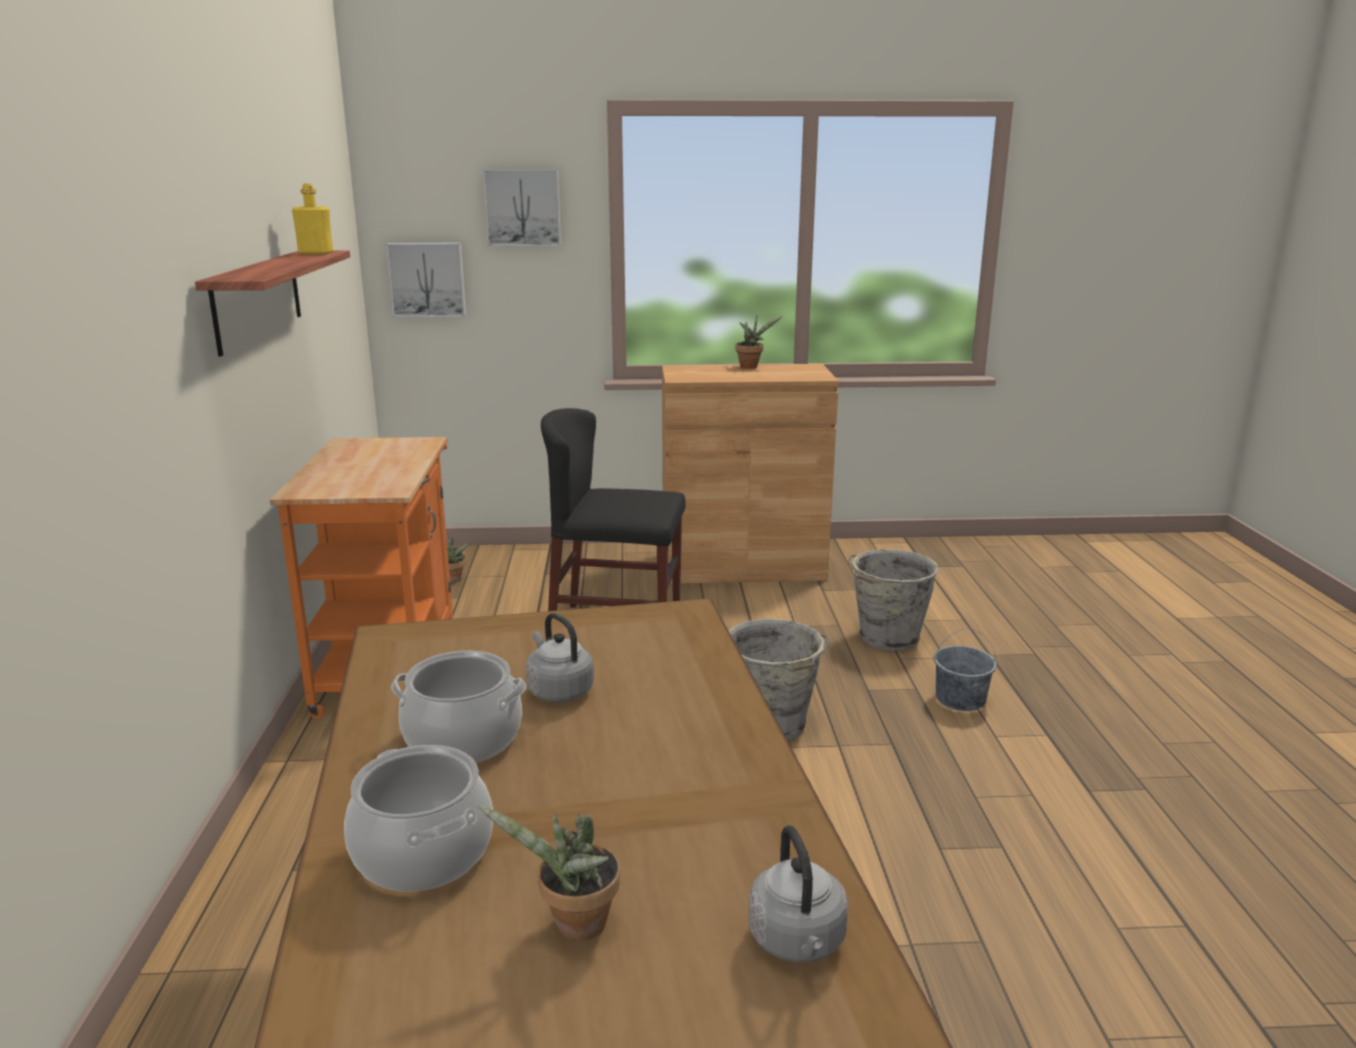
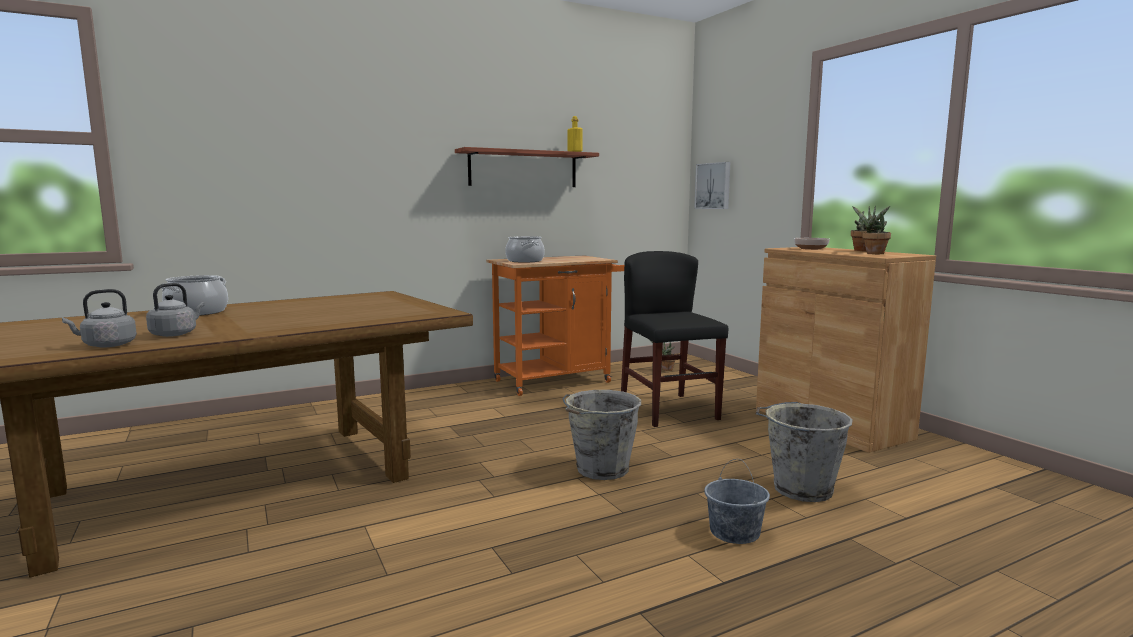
camera: 65 degrees right, 10 degrees down
cooking pot [391,651,526,763] -> cooking pot moved to [505,236,545,262]
potted plant [478,805,620,941] -> potted plant moved to [852,206,891,254]
picture [483,169,561,246] -> none
grey kettle [526,613,594,702] -> grey kettle moved to [146,283,205,337]
none -> bowl [794,238,830,250]

